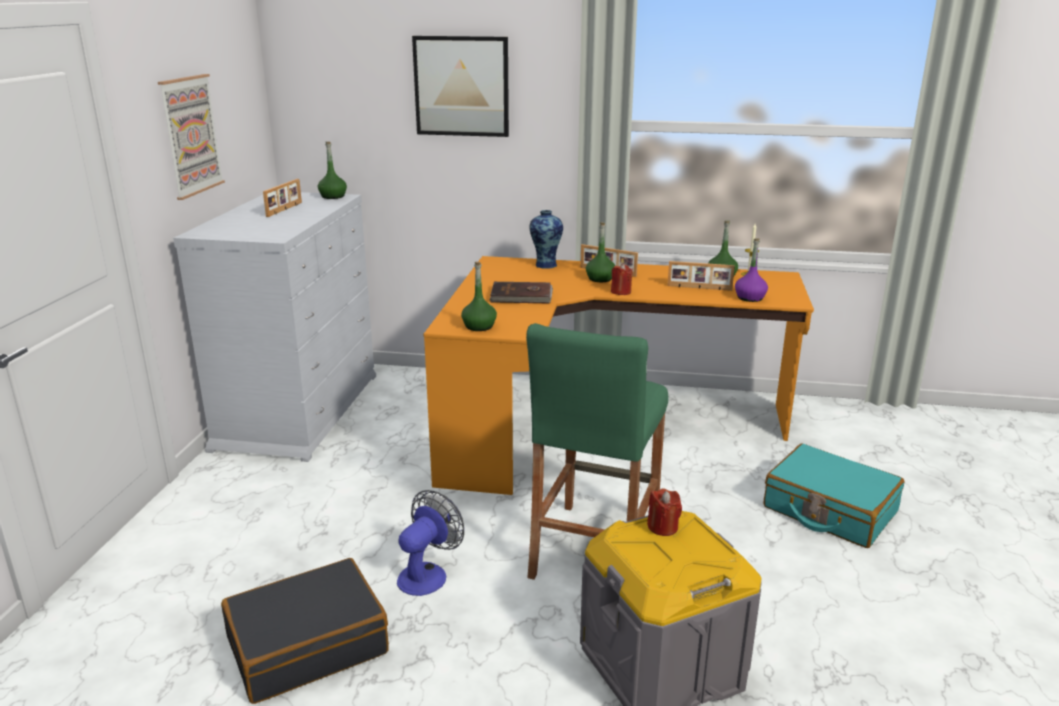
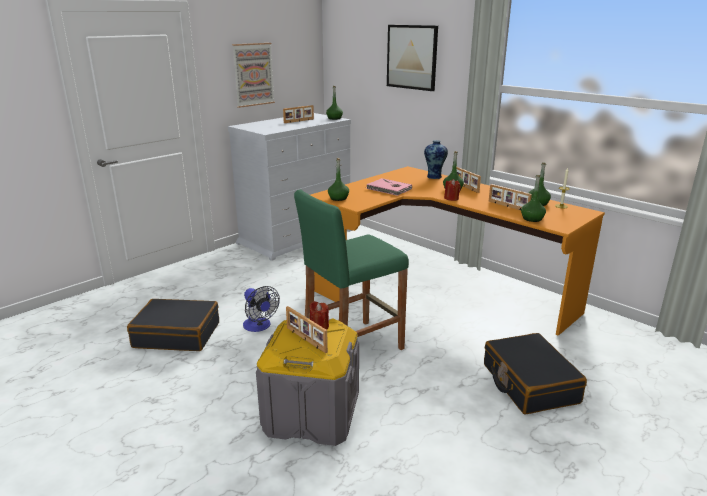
camera: 35 degrees right, 0 degrees up
fan [397,490,464,596] -> fan turned 75 degrees clockwise [243,286,280,332]
brown book [489,282,553,304] -> pink book [366,178,412,196]
purple bottle [735,238,768,302] -> green bottle [521,175,546,222]
turquoise suitcase [764,444,905,548] -> black suitcase [484,333,587,415]
none -> picture frame [286,306,328,353]

